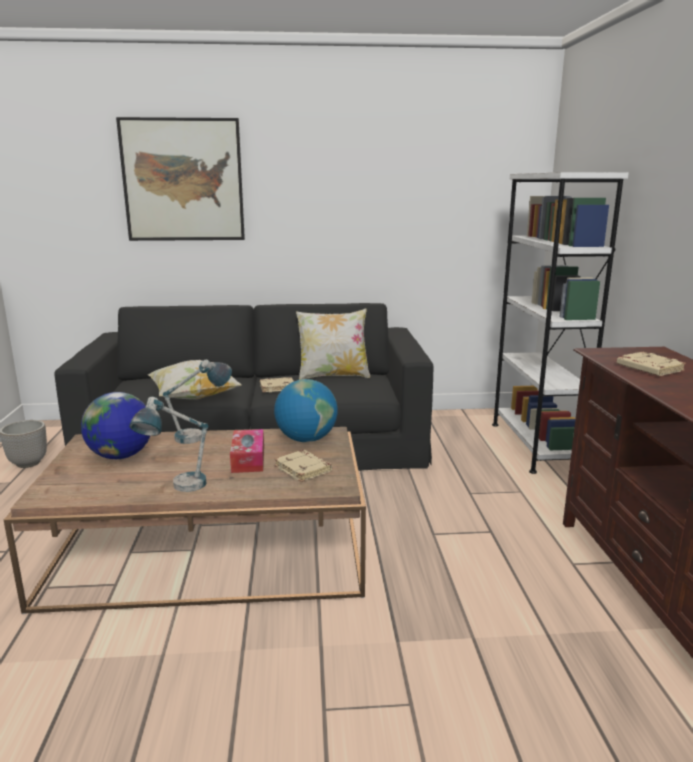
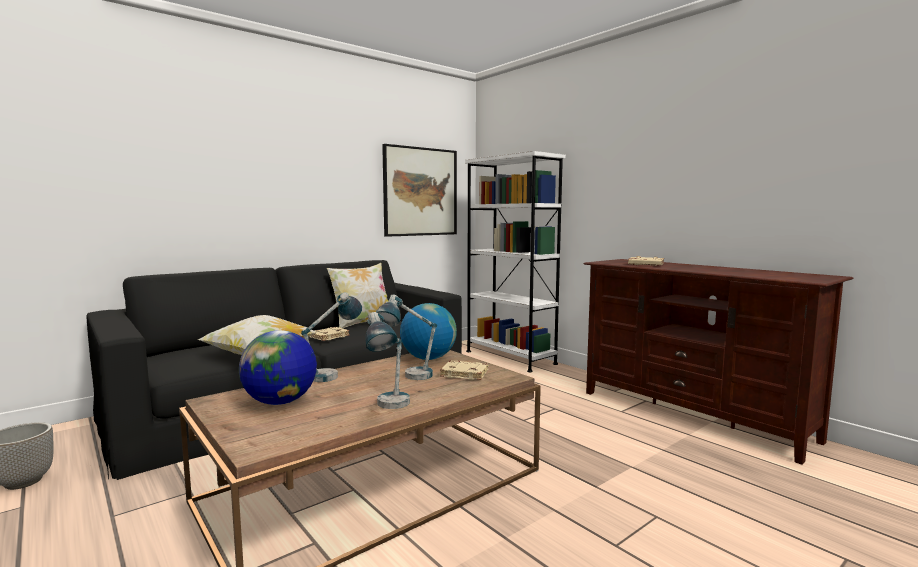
camera: 35 degrees left, 10 degrees down
picture [116,117,245,241] -> picture moved to [382,144,457,237]
tissue box [230,429,264,473] -> table lamp [376,295,437,380]

